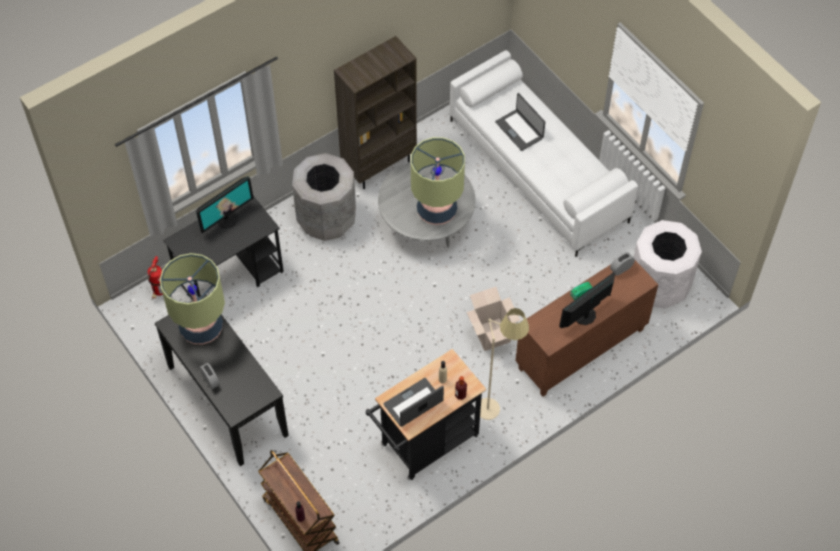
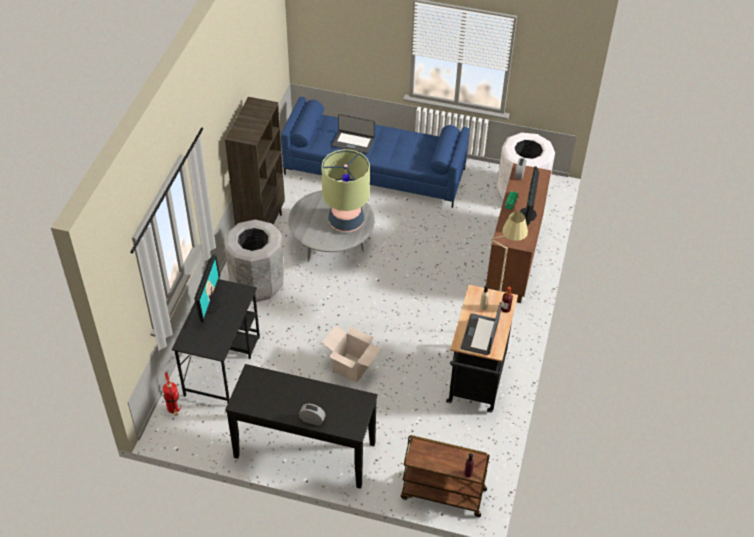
camera: 40 degrees left, 10 degrees down
table lamp [160,253,225,344] -> none
white sofa [450,50,638,257] -> blue sofa [281,97,469,208]
cardboard box [467,287,520,351] -> cardboard box moved to [322,325,382,383]

